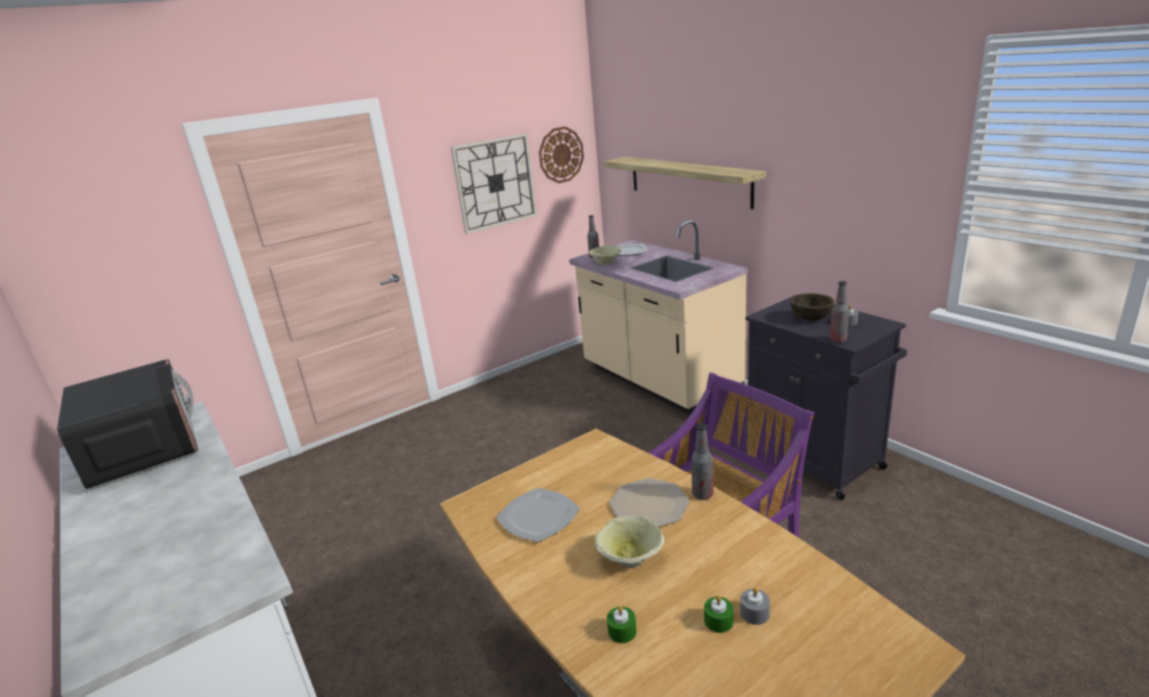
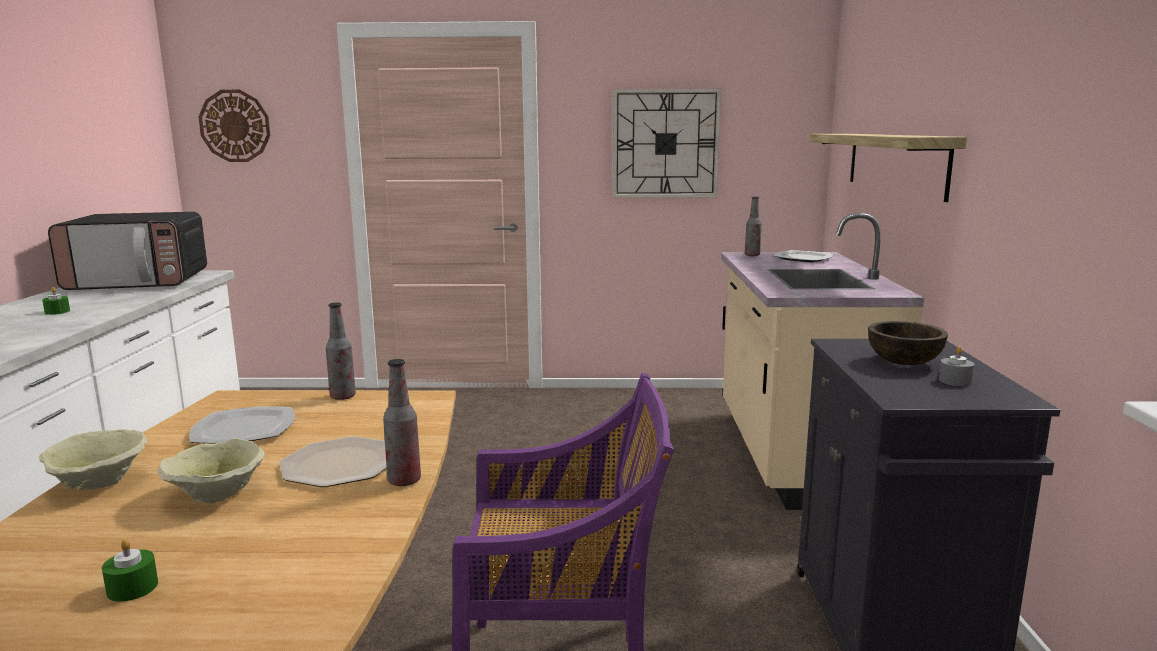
camera: 35 degrees right, 10 degrees down
microwave [57,359,198,489] -> microwave turned 75 degrees clockwise [48,212,207,290]
wall clock [539,126,584,183] -> wall clock moved to [198,90,270,162]
beige bowl [589,245,621,265] -> beige bowl moved to [39,429,147,490]
green candle [607,606,637,643] -> green candle moved to [42,287,70,315]
grey candle [740,587,770,625] -> none
bottle [830,281,849,343] -> bottle moved to [326,303,356,400]

